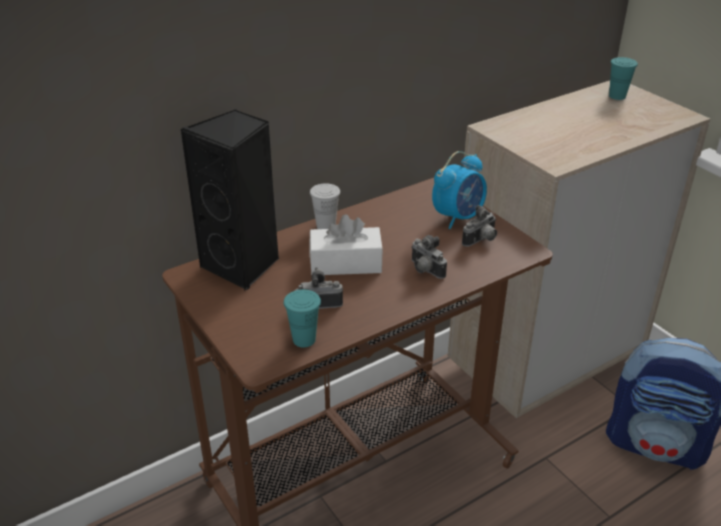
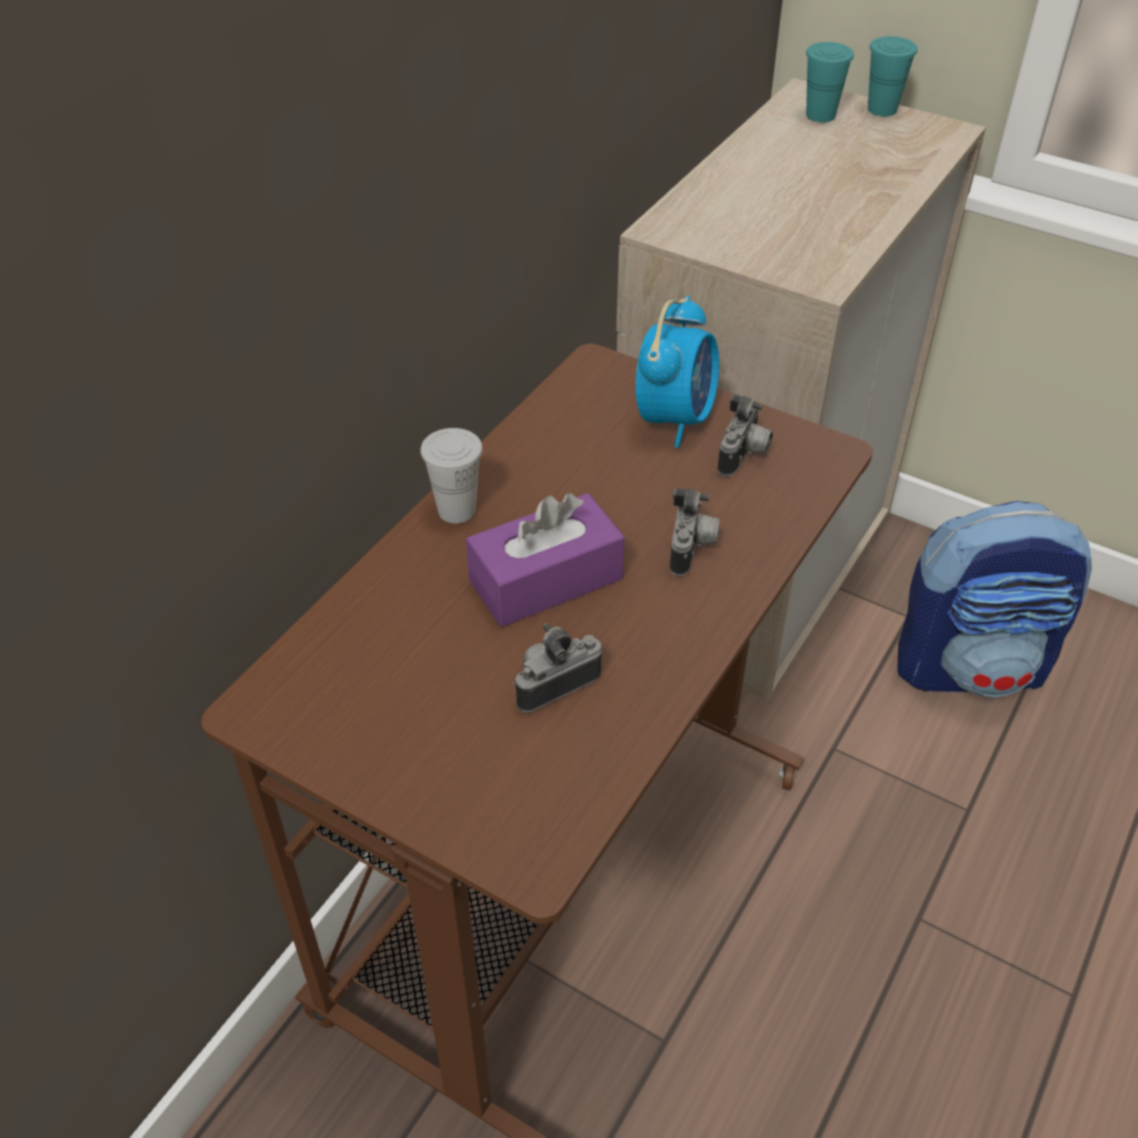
camera: 25 degrees left, 10 degrees up
black speaker [180,110,279,290] -> none
turquoise cup [284,289,321,348] -> turquoise cup moved to [868,36,918,116]
white tissue box [309,214,383,275] -> purple tissue box [466,493,625,627]
camera [411,235,447,279] -> camera turned 105 degrees counterclockwise [670,488,720,576]

